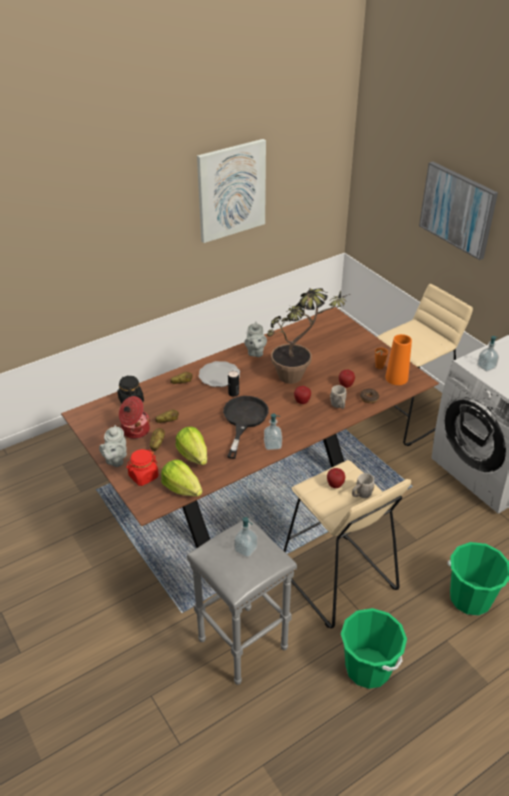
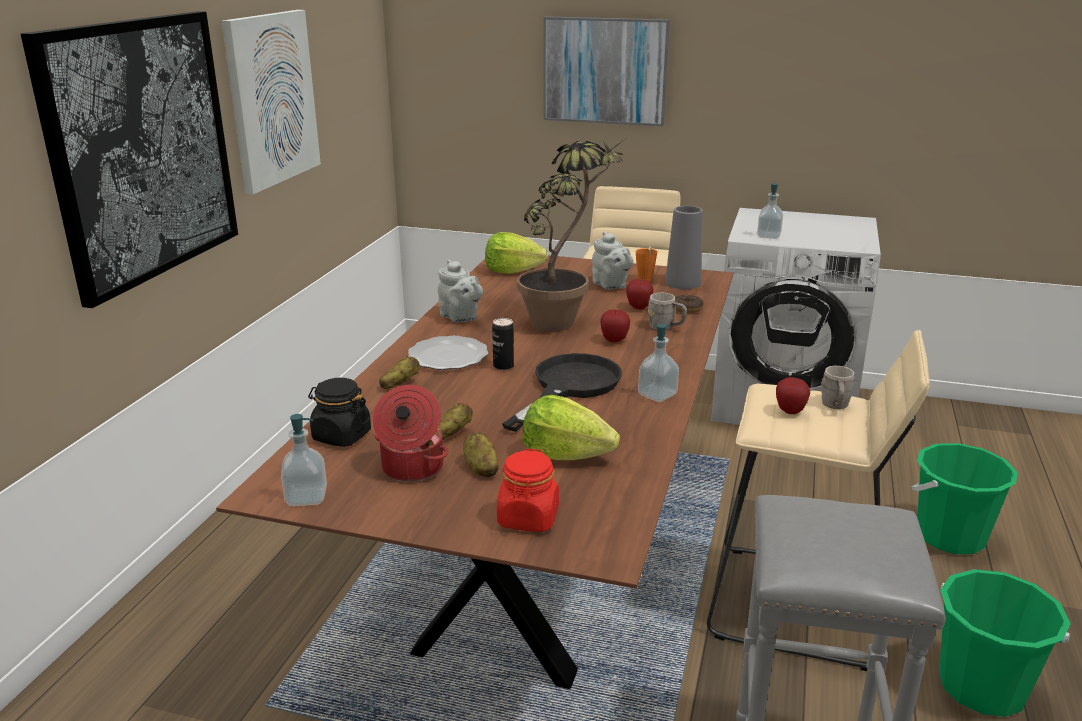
camera: 40 degrees left, 15 degrees down
grey teapot [99,425,127,467] -> grey teapot moved to [592,232,634,289]
lettuce [161,459,202,497] -> lettuce moved to [485,232,548,274]
black frying pan [223,396,269,459] -> black frying pan turned 60 degrees clockwise [502,353,622,432]
soap dispenser [234,517,258,558] -> soap dispenser moved to [281,414,327,506]
orange vase [385,334,412,385] -> grey vase [665,206,703,289]
none -> picture [21,11,238,308]

